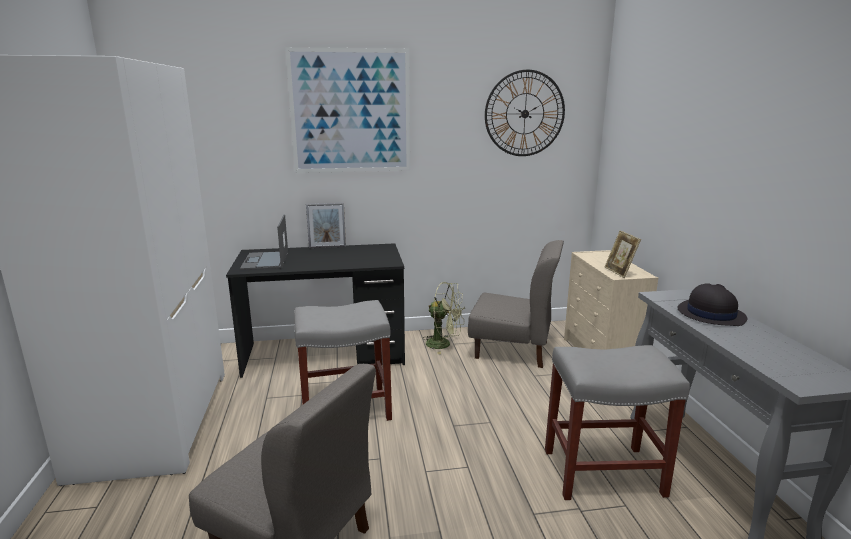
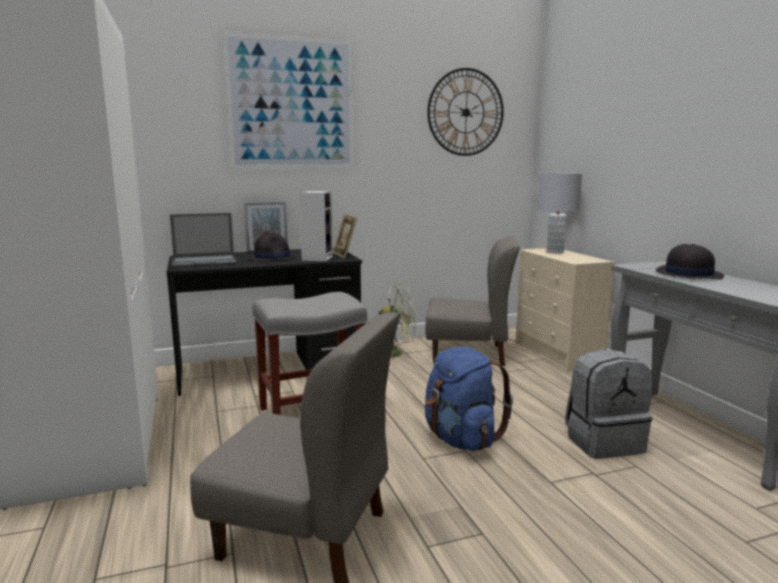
camera: 10 degrees left, 5 degrees down
laptop [240,215,288,270] -> laptop turned 90 degrees counterclockwise [170,213,236,268]
grey stool [545,345,690,500] -> grey backpack [565,349,653,459]
picture frame [605,230,641,278] -> picture frame moved to [333,214,357,258]
none -> black hat [247,233,297,262]
none -> speaker [299,191,333,261]
none -> blue backpack [425,346,513,451]
none -> grey table lamp [537,173,582,253]

